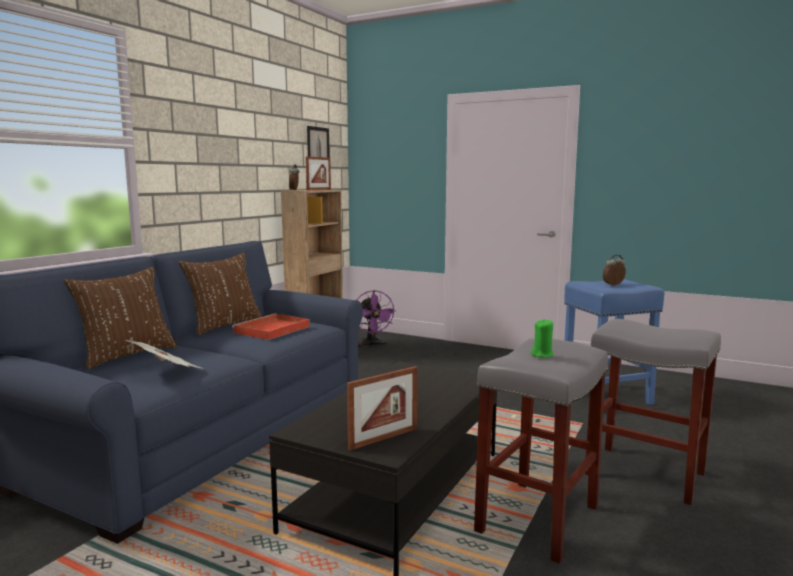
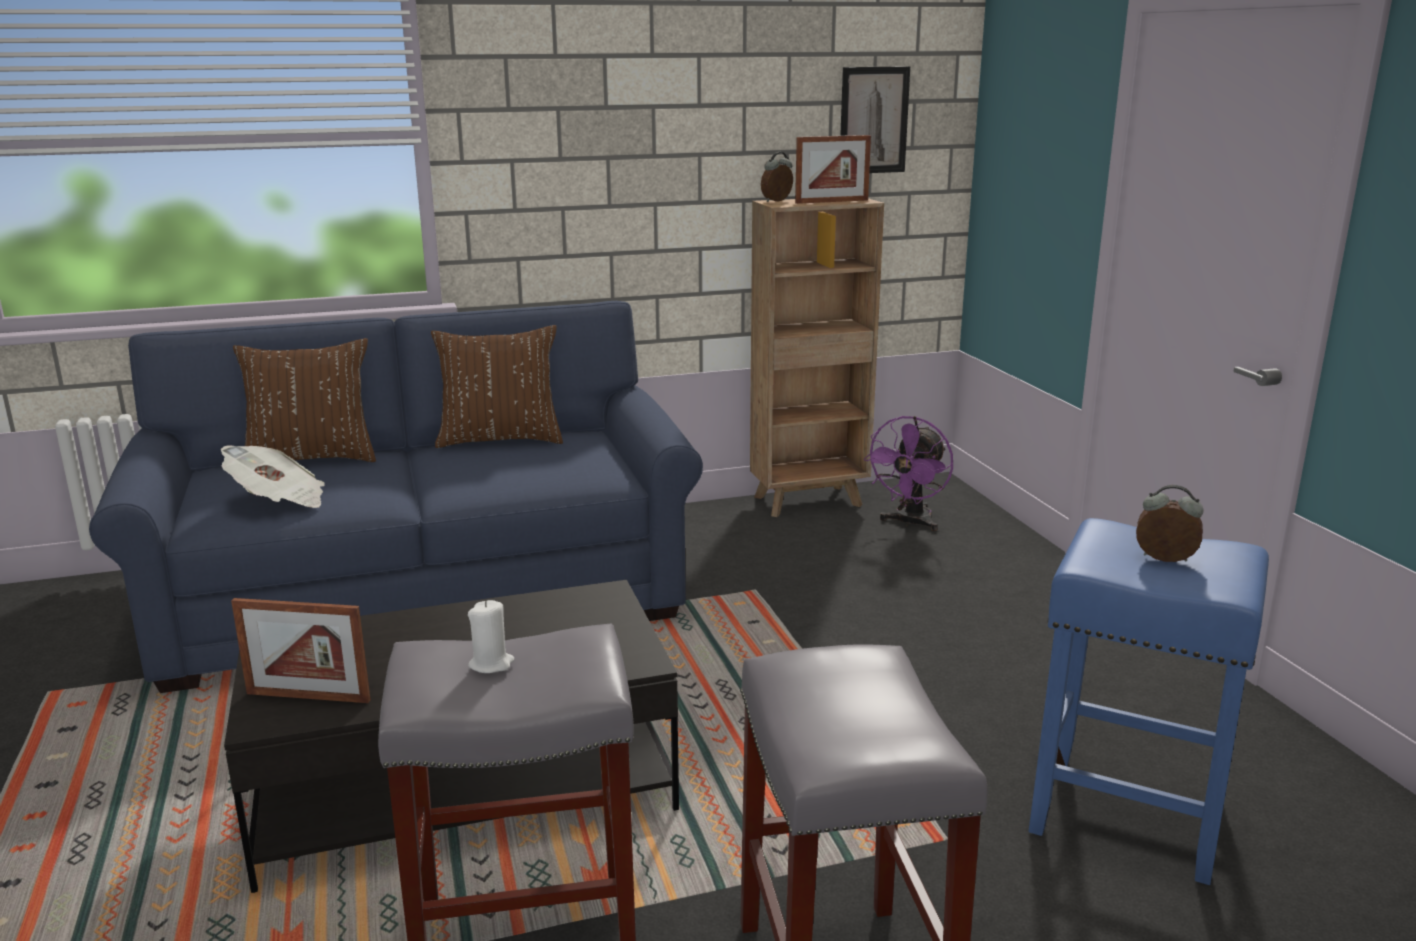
camera: 45 degrees right, 10 degrees up
red tray [232,313,310,340] -> none
green candle [531,320,554,358] -> white candle [468,600,514,673]

